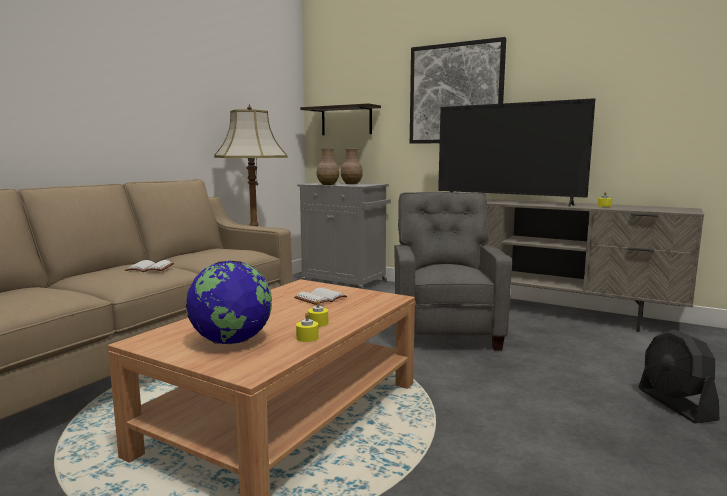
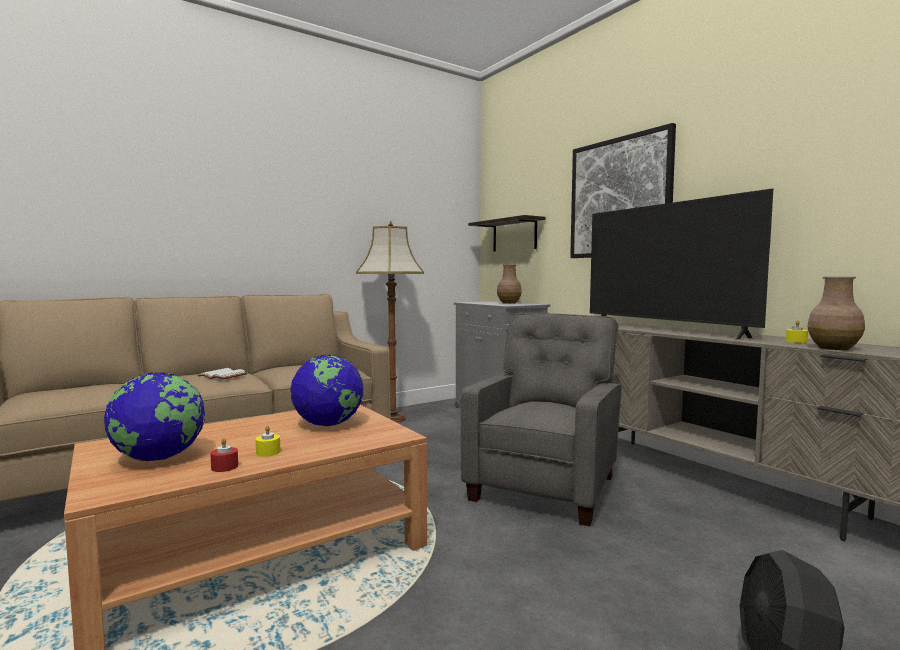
camera: 25 degrees right, 5 degrees down
white book [294,288,347,305] -> globe [290,355,363,426]
yellow candle [296,313,319,342] -> red candle [210,438,238,472]
brown vase [317,148,339,185] -> brown vase moved to [807,277,865,350]

